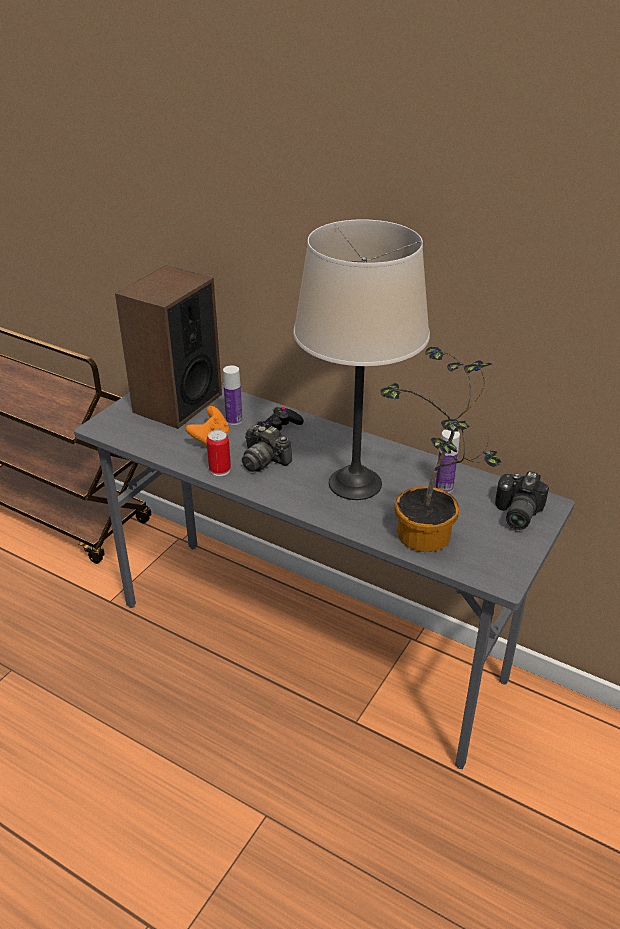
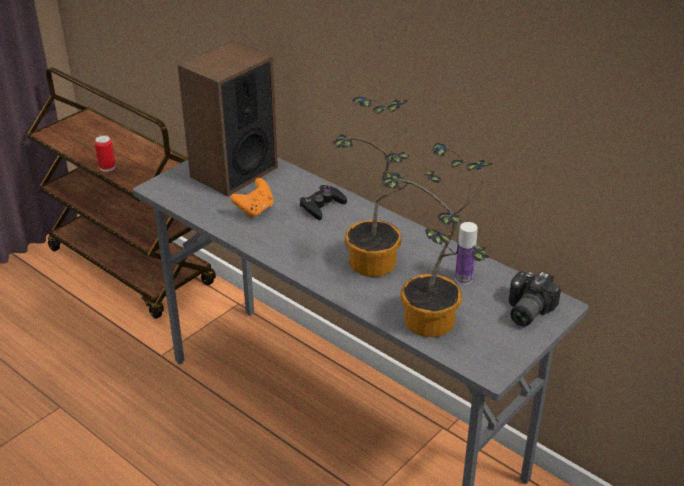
camera: 10 degrees right, 0 degrees up
can [207,430,231,476] -> can moved to [95,135,116,172]
bottle [223,365,242,425] -> none
camera [242,425,292,472] -> none
beige table lamp [293,219,430,500] -> potted plant [333,97,441,277]

